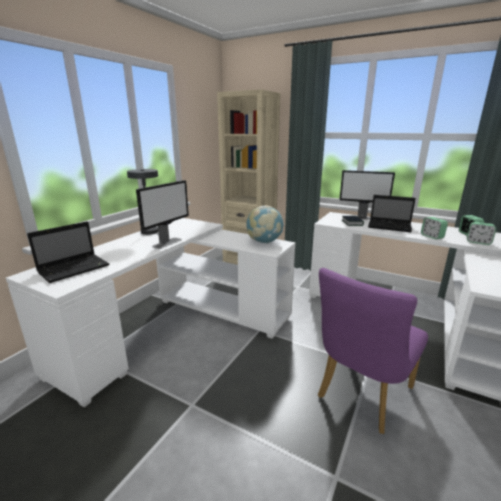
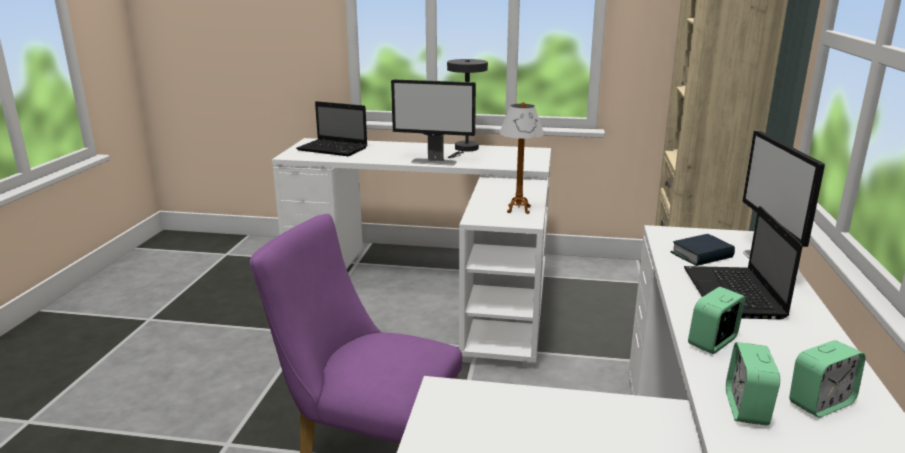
camera: 70 degrees right, 0 degrees up
globe [246,205,284,243] -> table lamp [499,102,544,214]

